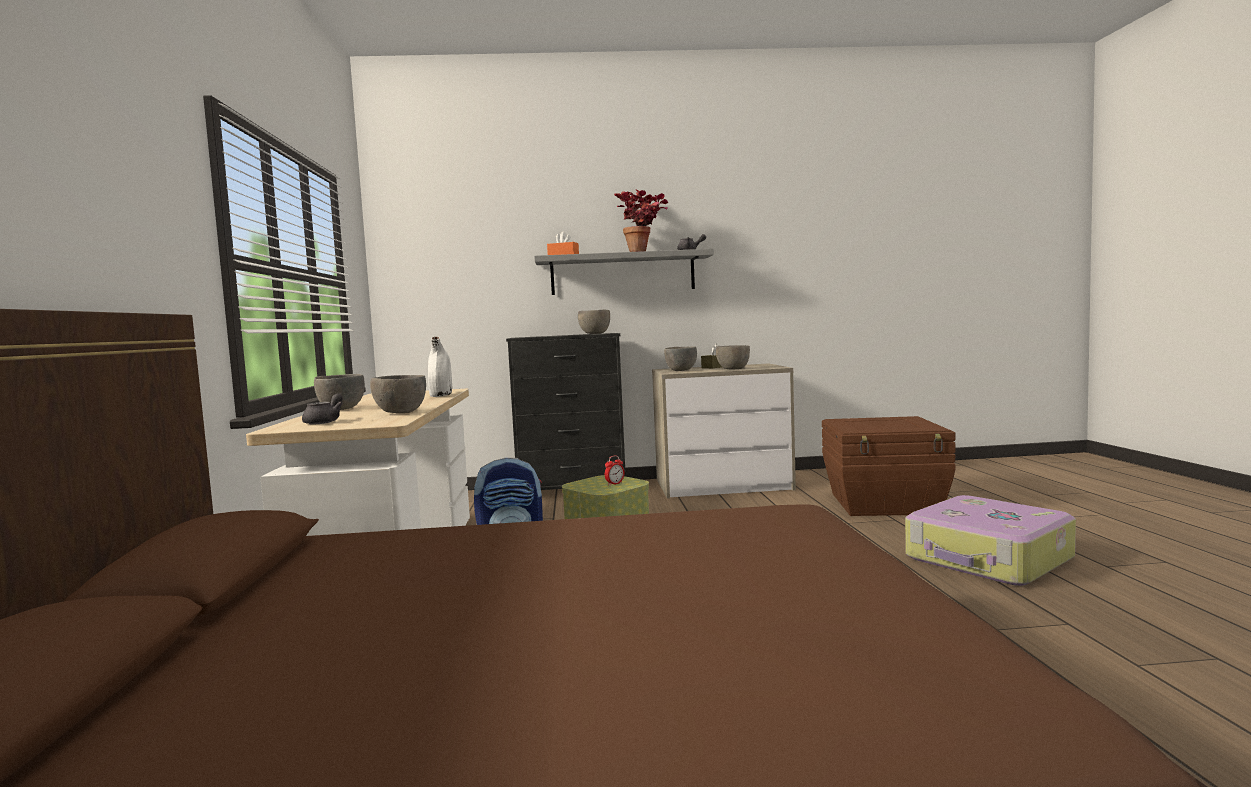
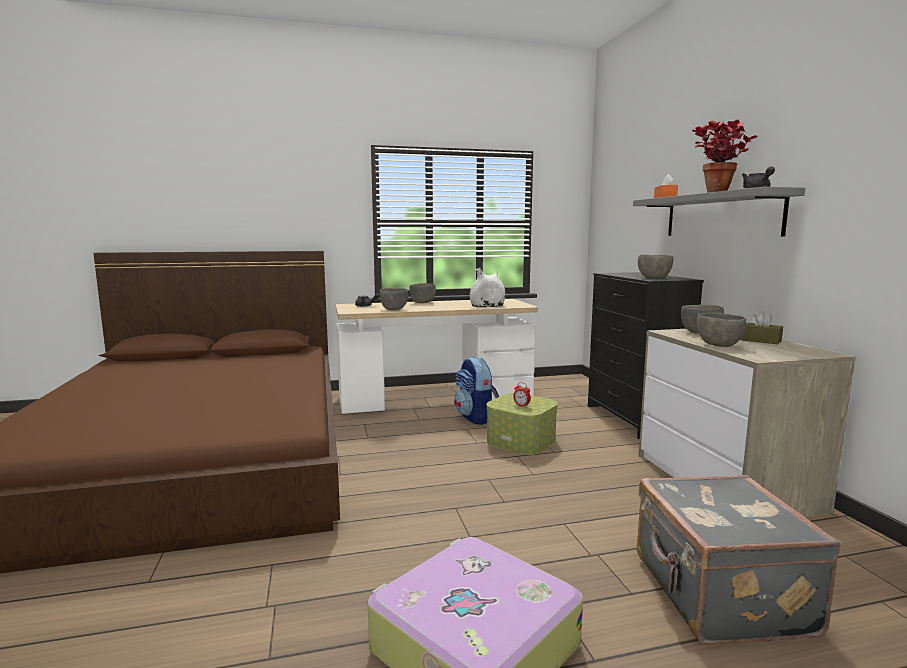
camera: 80 degrees right, 5 degrees up
brown storage box [822,416,956,516] -> grey suitcase [637,475,841,645]

